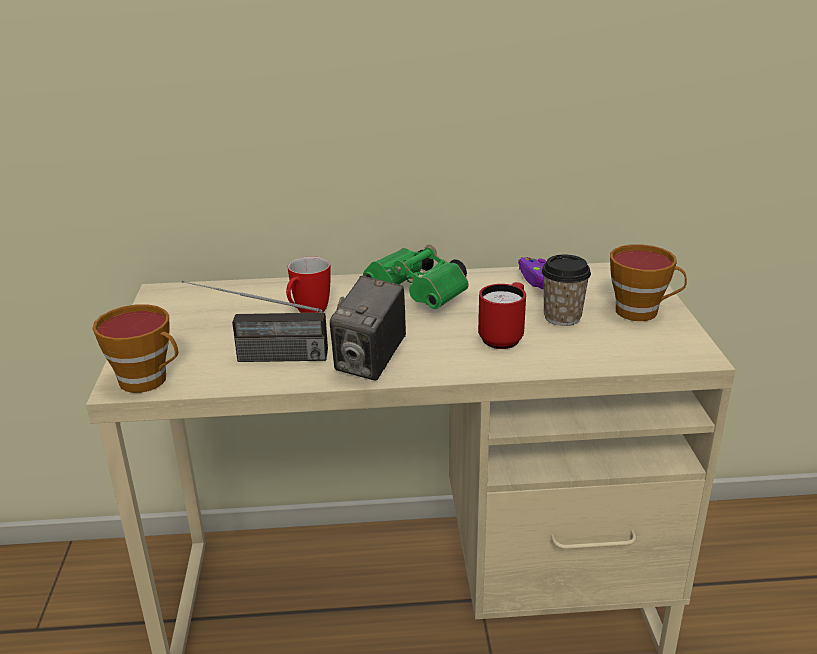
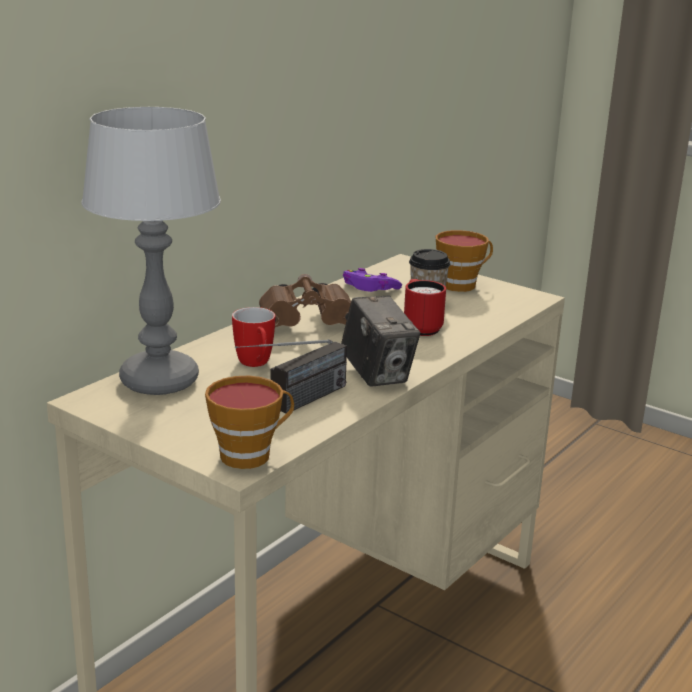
camera: 50 degrees left, 5 degrees down
green binoculars [363,244,469,309] -> brown binoculars [259,274,351,327]
none -> table lamp [81,107,221,395]

